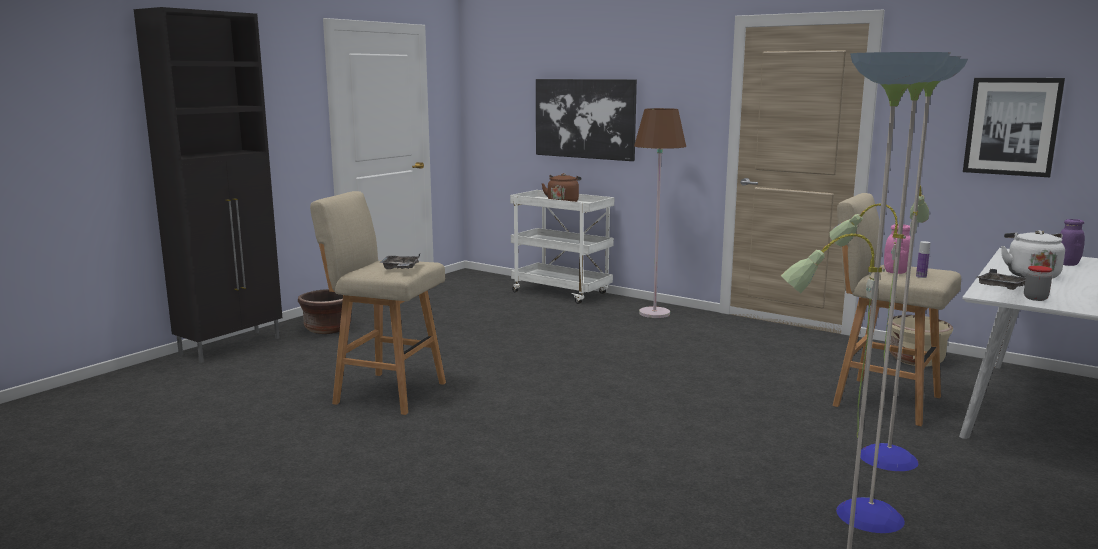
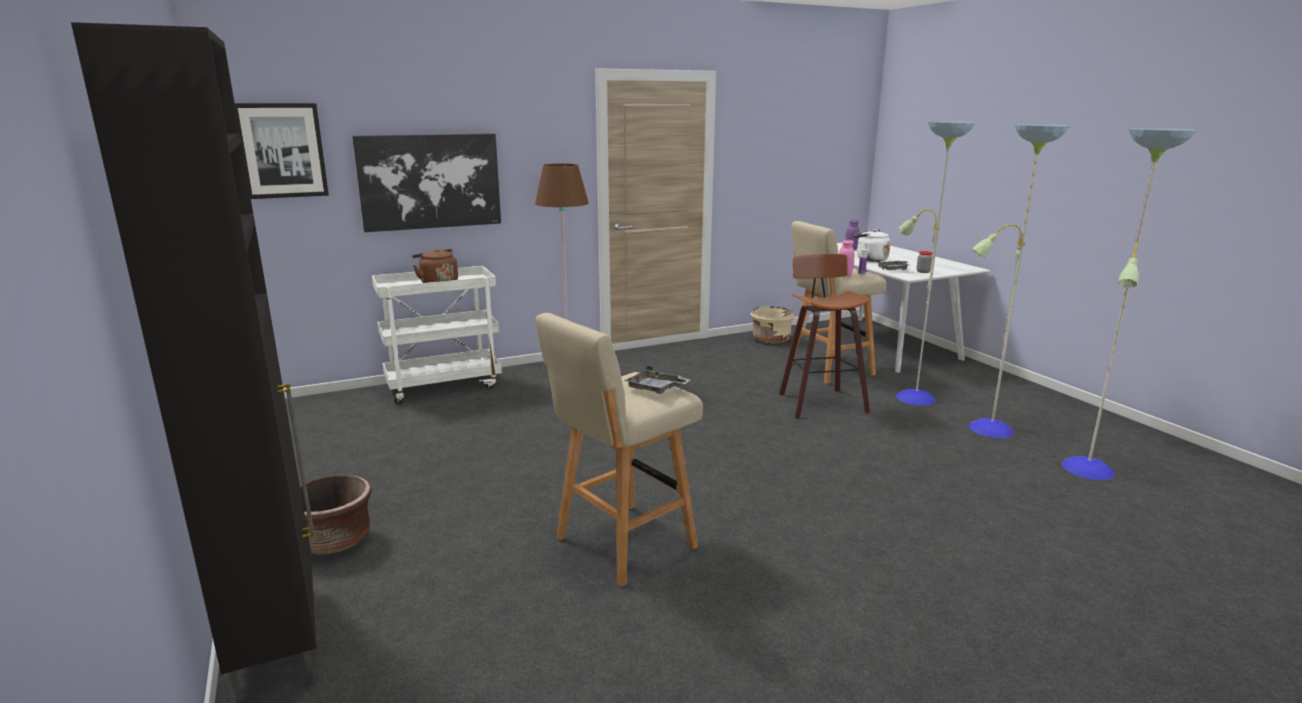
camera: 60 degrees left, 5 degrees up
picture [963,78,1065,177] -> picture moved to [235,103,329,199]
none -> stool [779,253,870,418]

